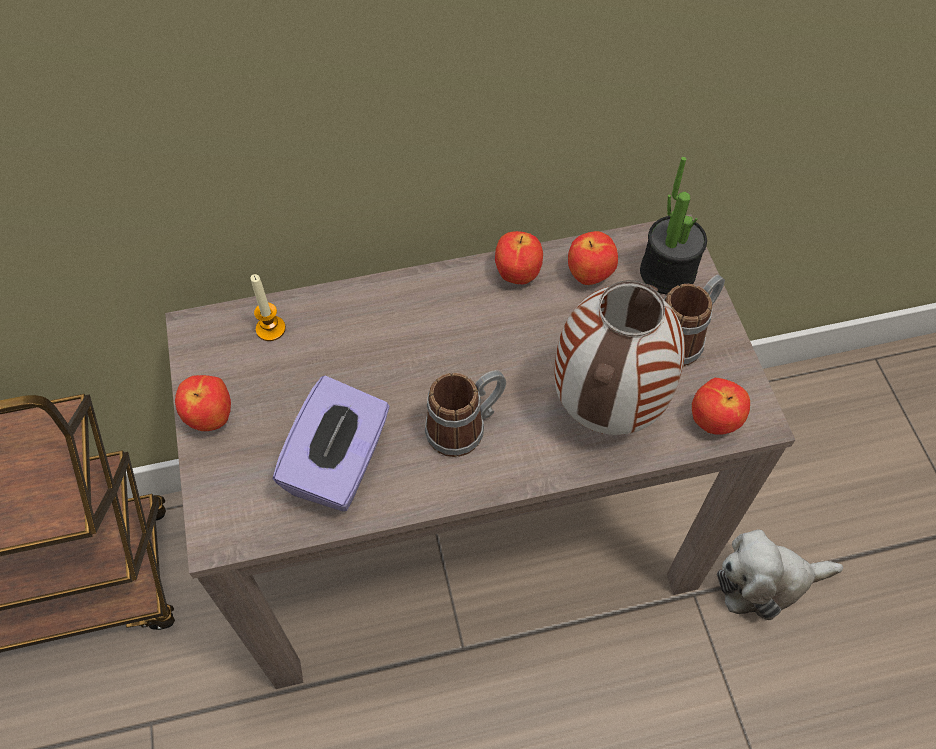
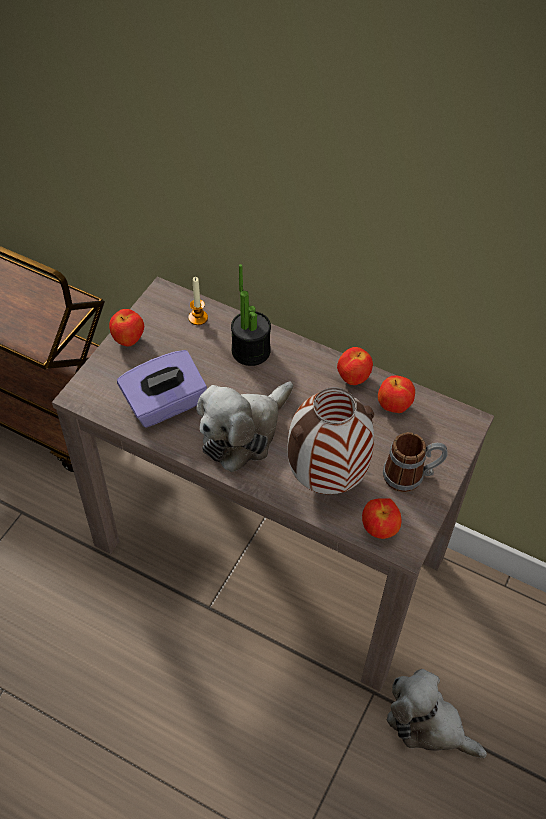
camera: 40 degrees right, 5 degrees down
mug [425,370,506,457] -> plush toy [196,382,293,472]
potted plant [640,157,707,294] -> potted plant moved to [231,264,271,366]

